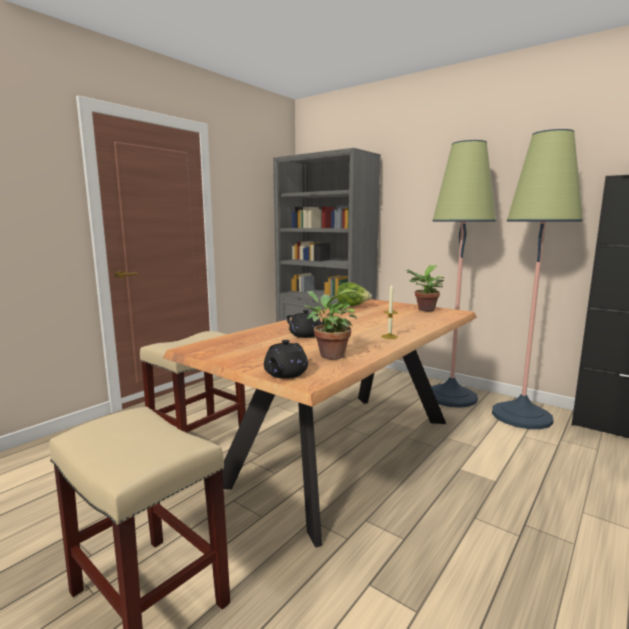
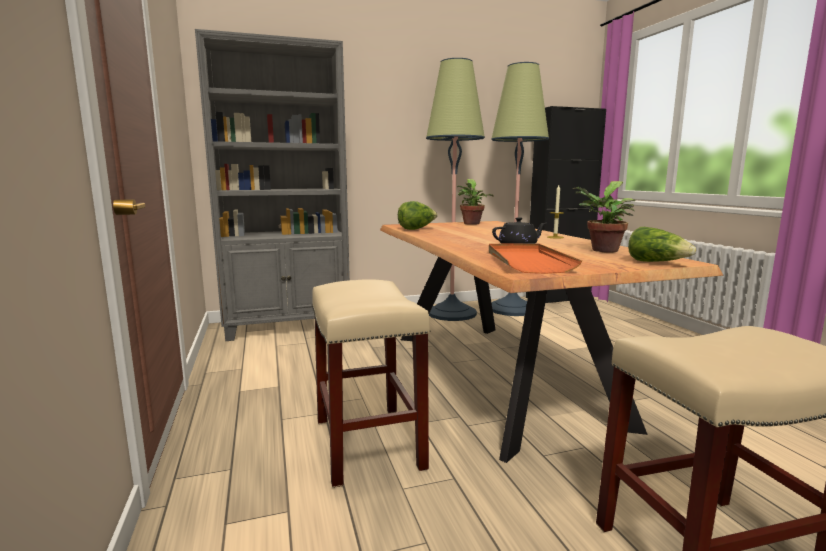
camera: 55 degrees left, 0 degrees up
black teapot [264,340,308,379] -> lettuce [628,227,696,262]
none -> orange tray [489,244,582,274]

